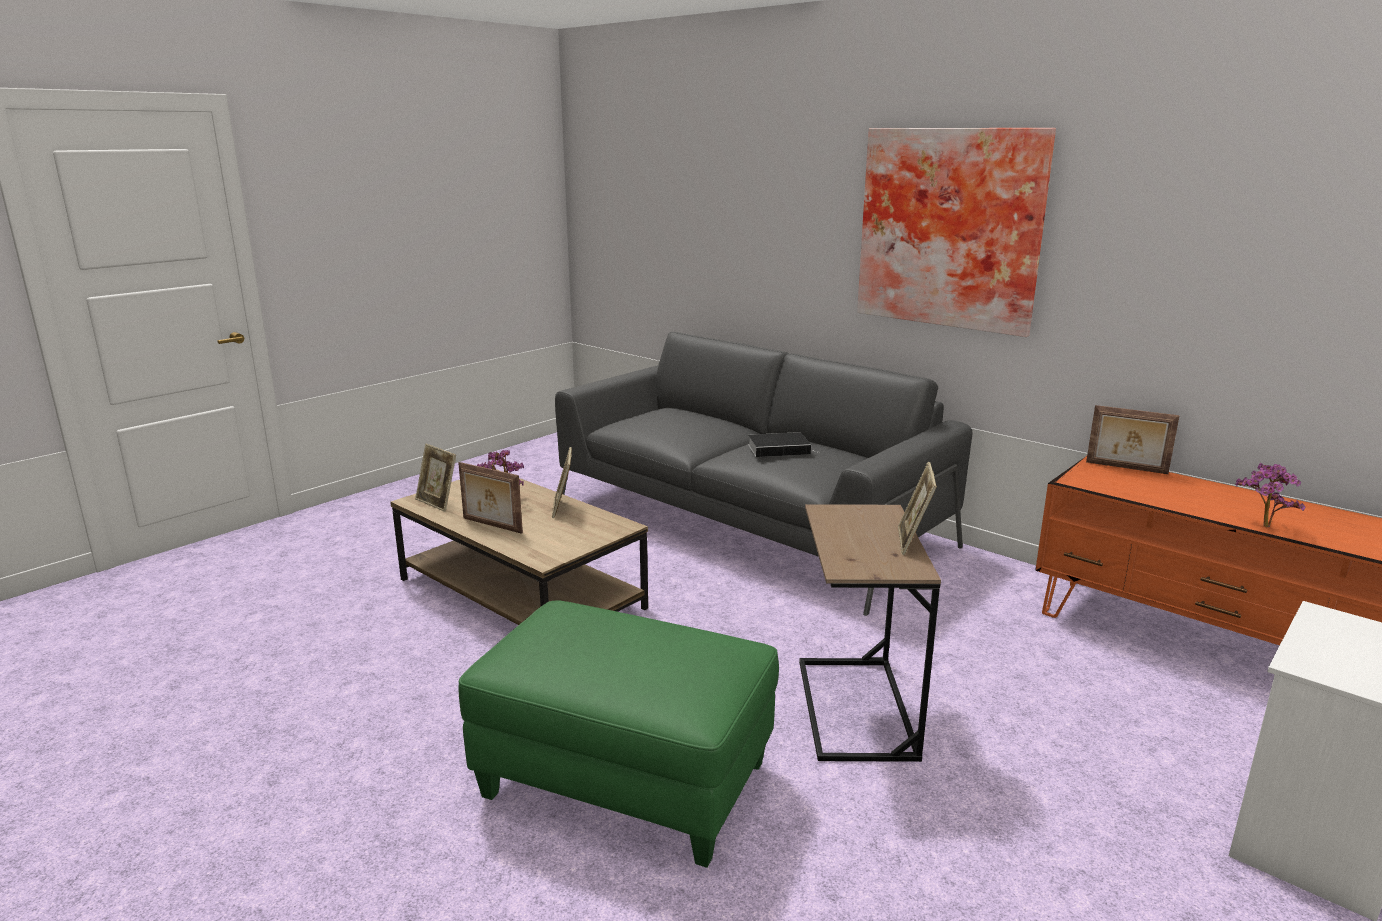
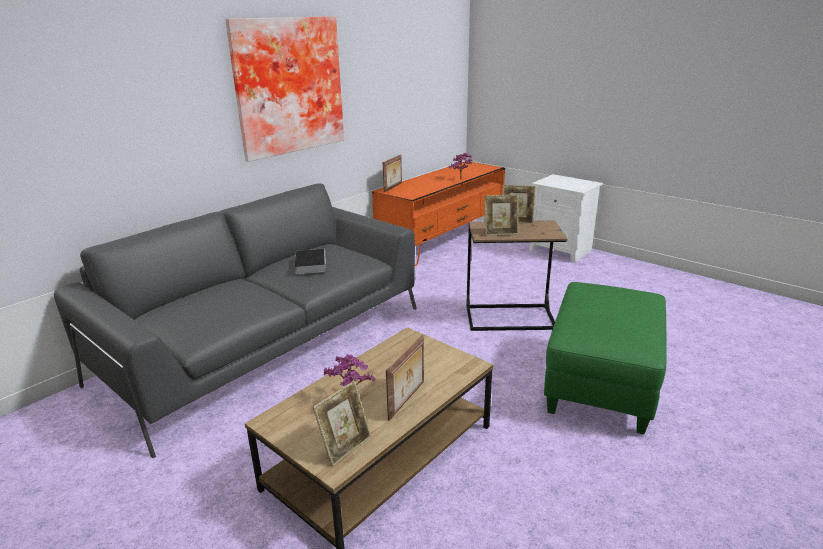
camera: 90 degrees left, 5 degrees up
picture frame [552,447,572,518] -> picture frame moved to [484,195,519,236]

